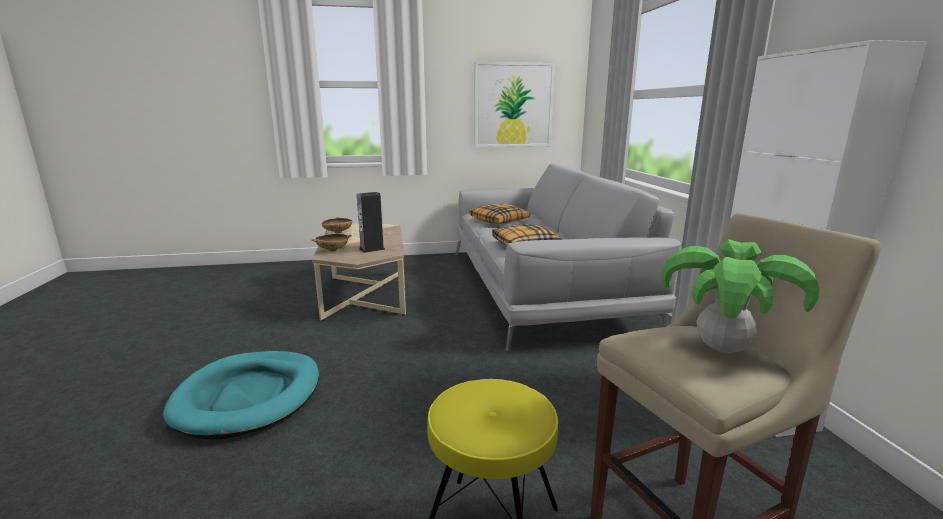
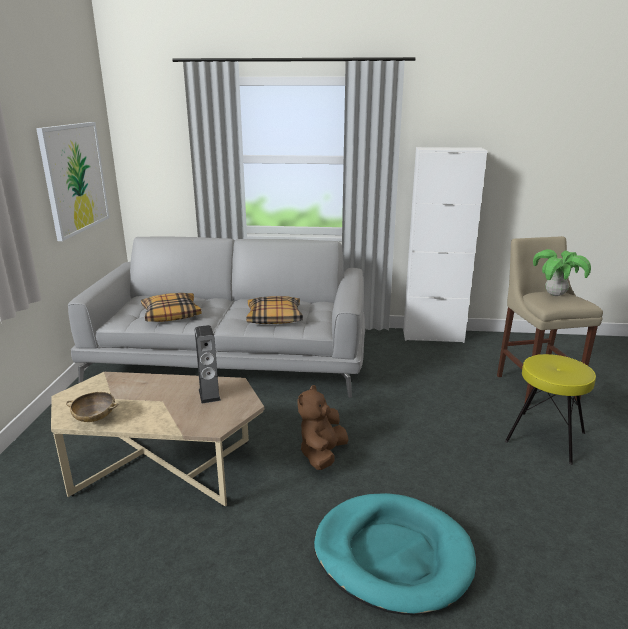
camera: 75 degrees left, 5 degrees up
beige bowl [311,234,352,252] -> none
none -> brown plush toy [298,385,349,470]

